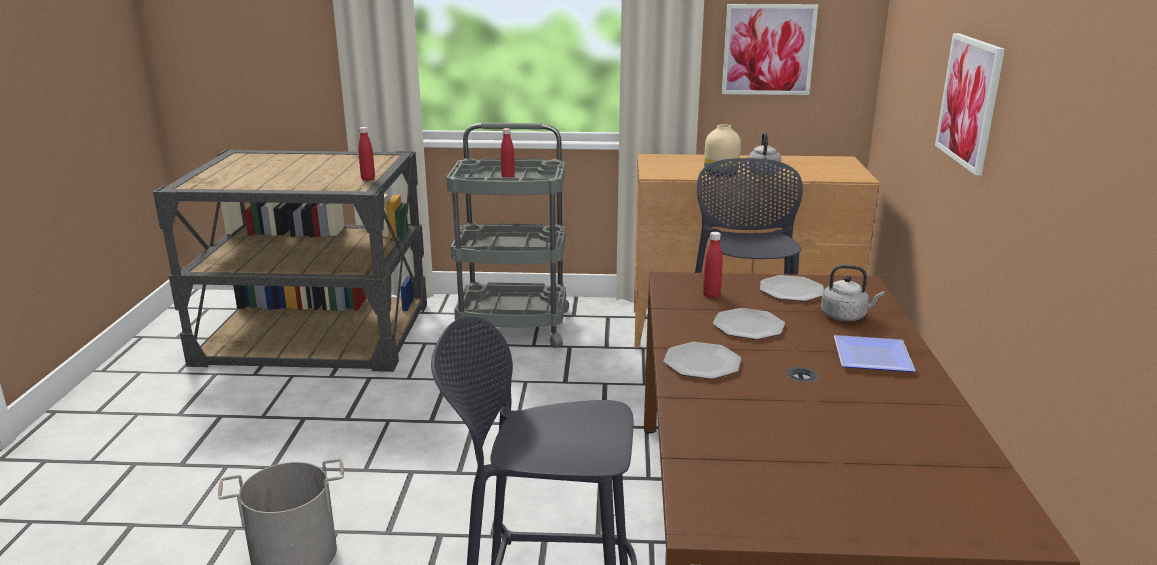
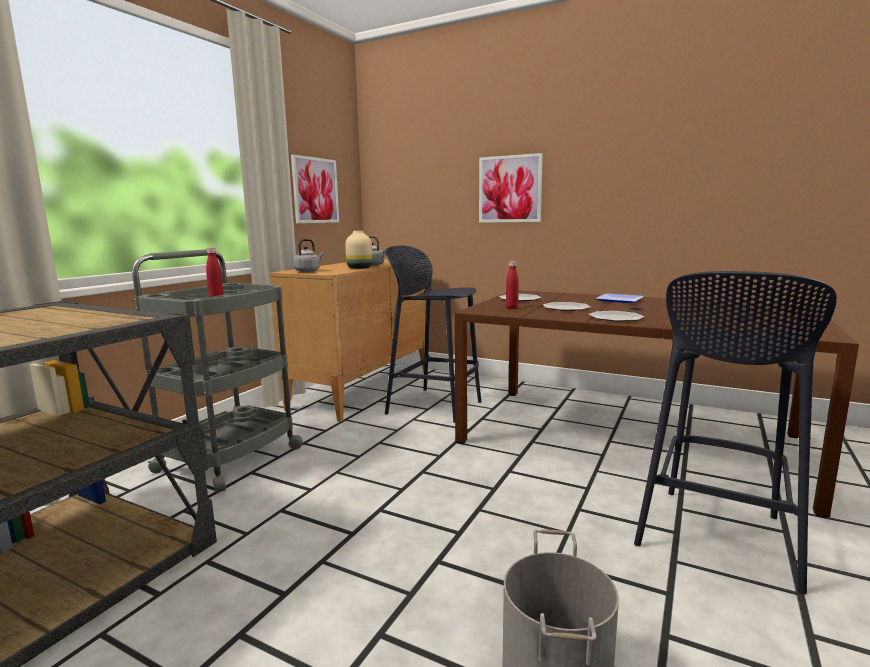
camera: 65 degrees left, 10 degrees down
red bottle [358,127,375,181] -> none
grey kettle [821,265,884,321] -> grey kettle moved to [293,239,324,272]

